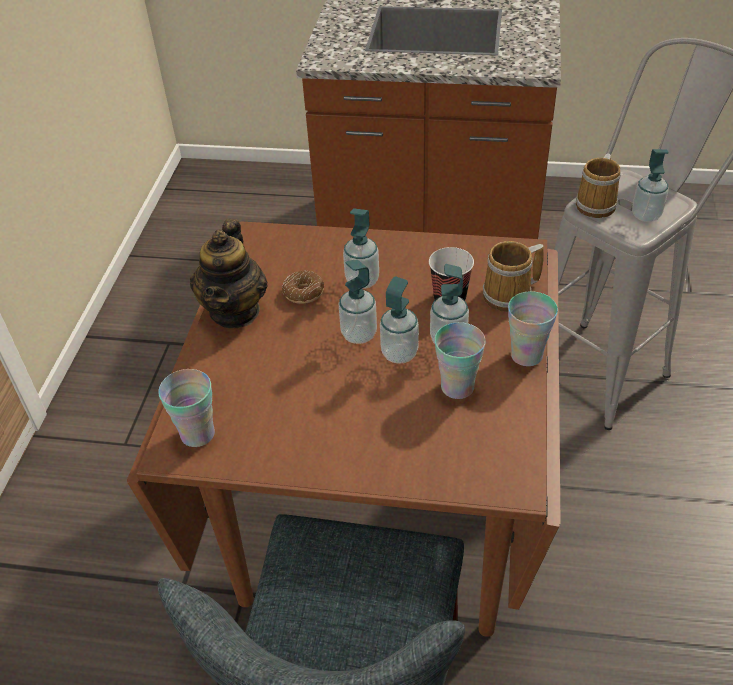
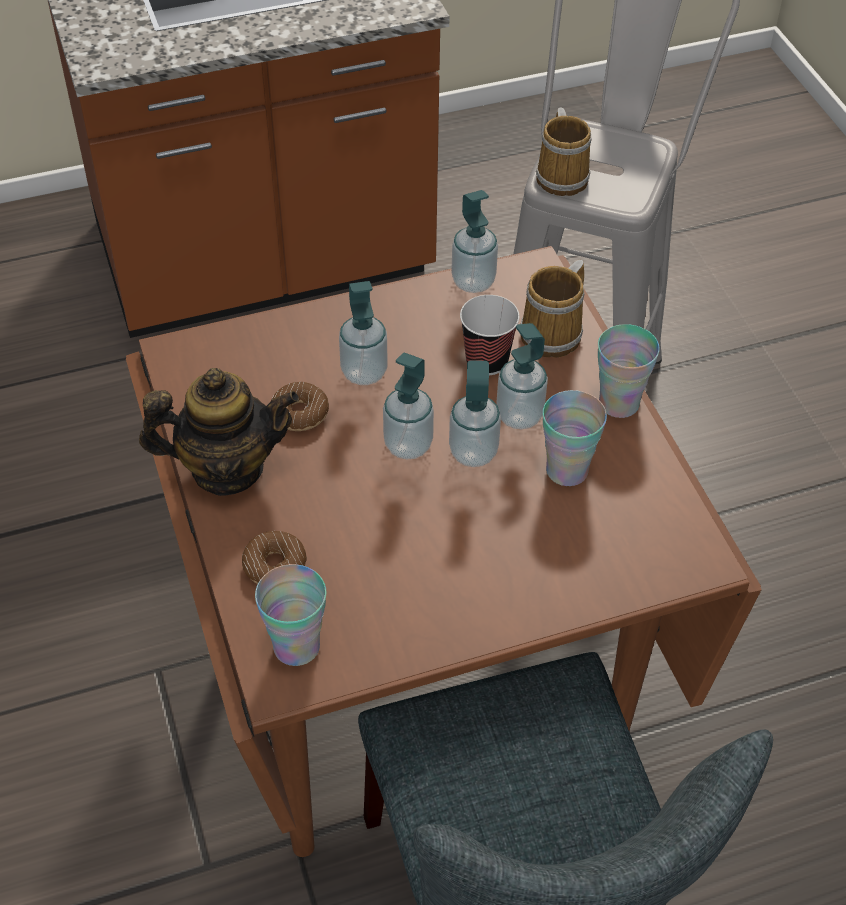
camera: 30 degrees left, 5 degrees up
teapot [190,219,267,328] -> teapot turned 75 degrees counterclockwise [139,368,299,496]
soap dispenser [632,149,669,222] -> soap dispenser moved to [451,190,498,293]
none -> donut [242,531,307,584]

